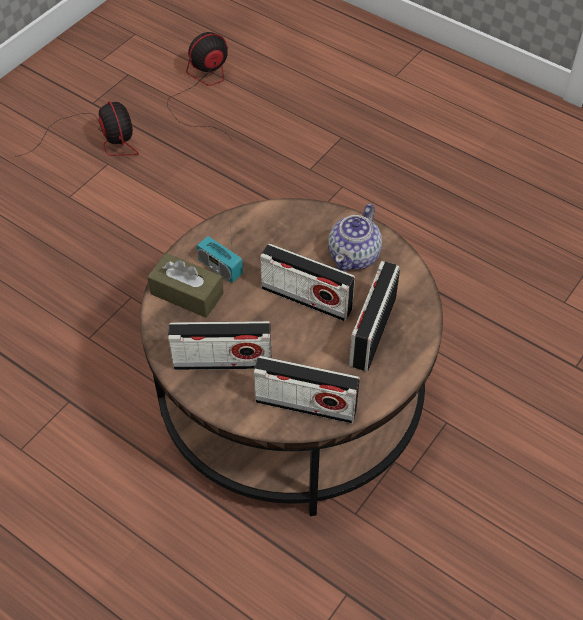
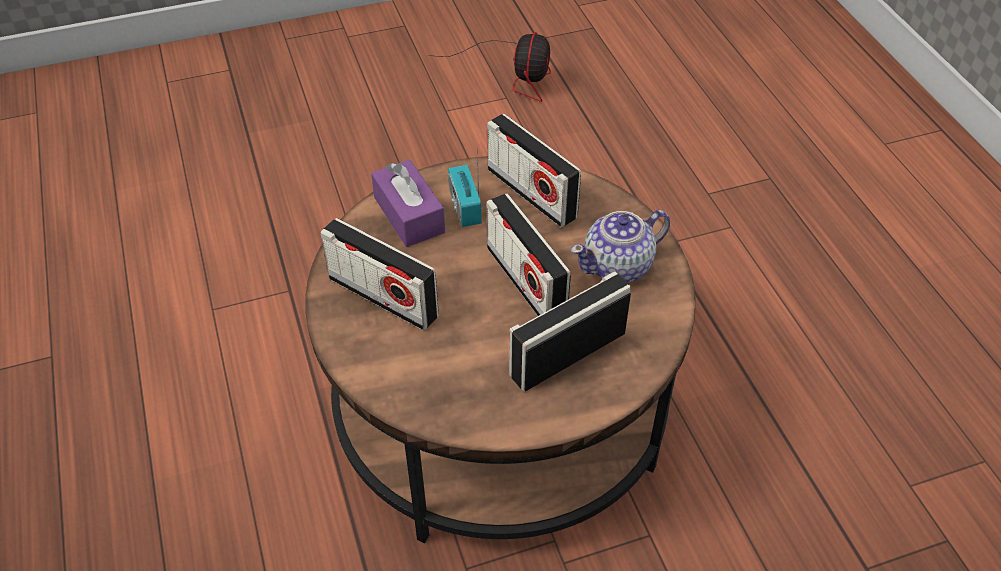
camera: 35 degrees right, 5 degrees down
brown tissue box [147,253,224,318] -> purple tissue box [371,160,445,247]
fan [167,32,233,141] -> none
radio [253,356,360,424] -> radio moved to [487,114,581,227]

